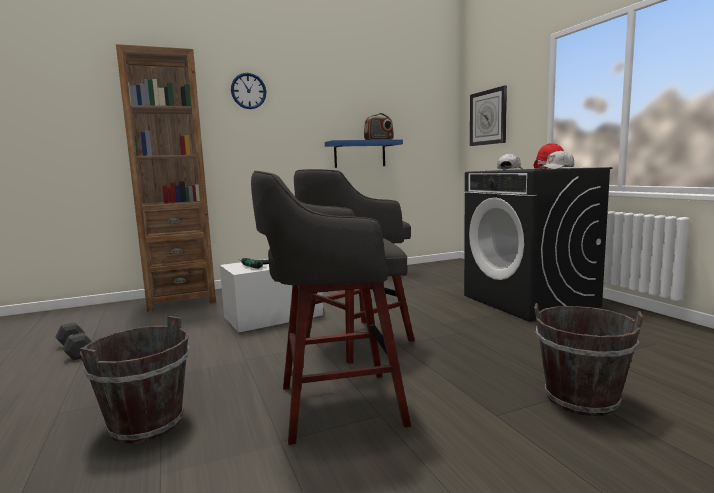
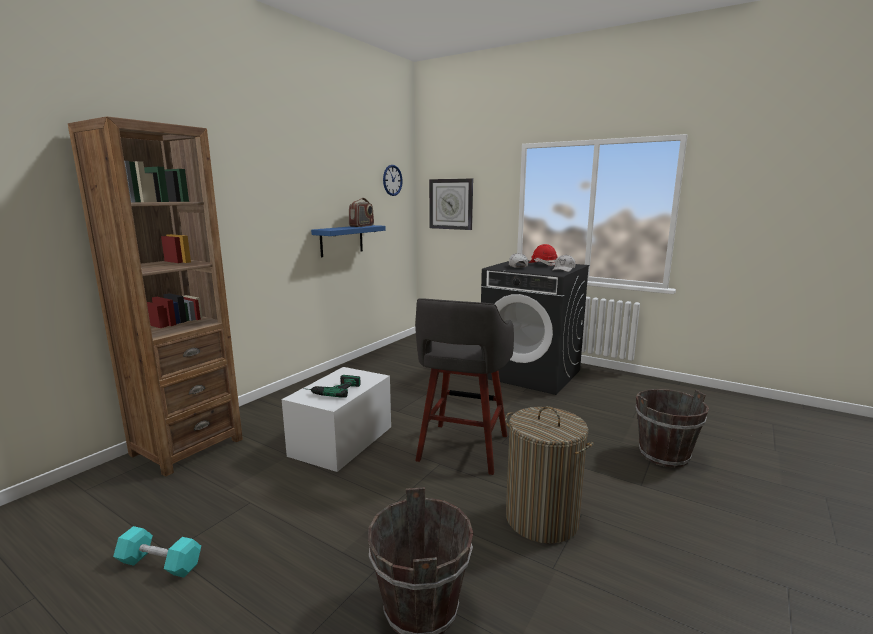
camera: 35 degrees left, 5 degrees up
black dumbbell [56,322,92,360] -> turquoise dumbbell [113,526,201,578]
wall clock [231,73,266,109] -> wall clock moved to [383,165,403,196]
grey stool [251,171,411,445] -> laundry basket [505,406,594,544]

